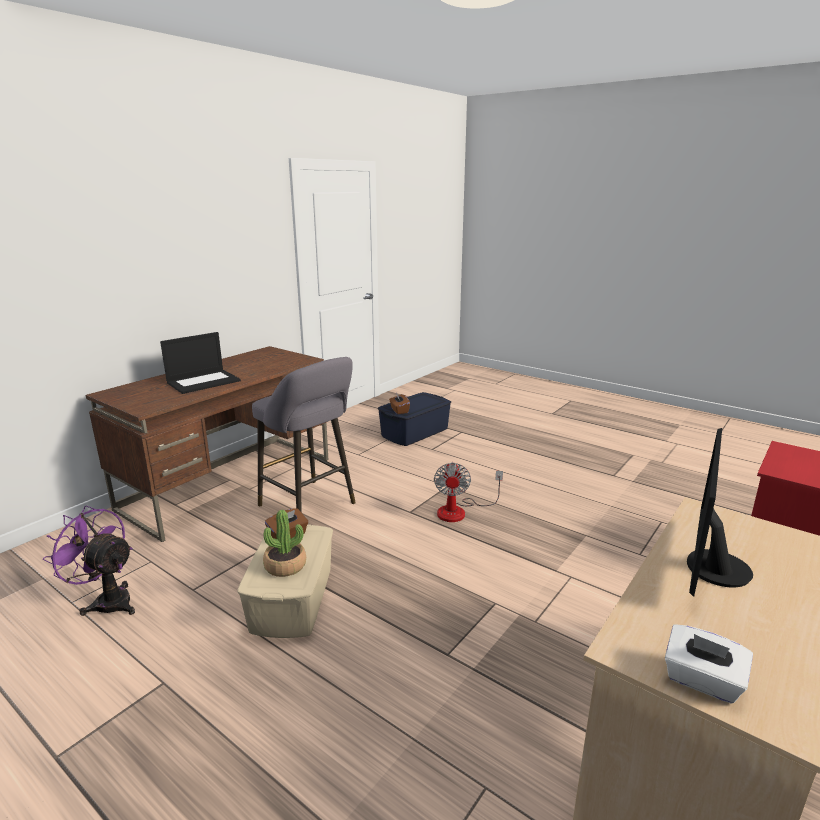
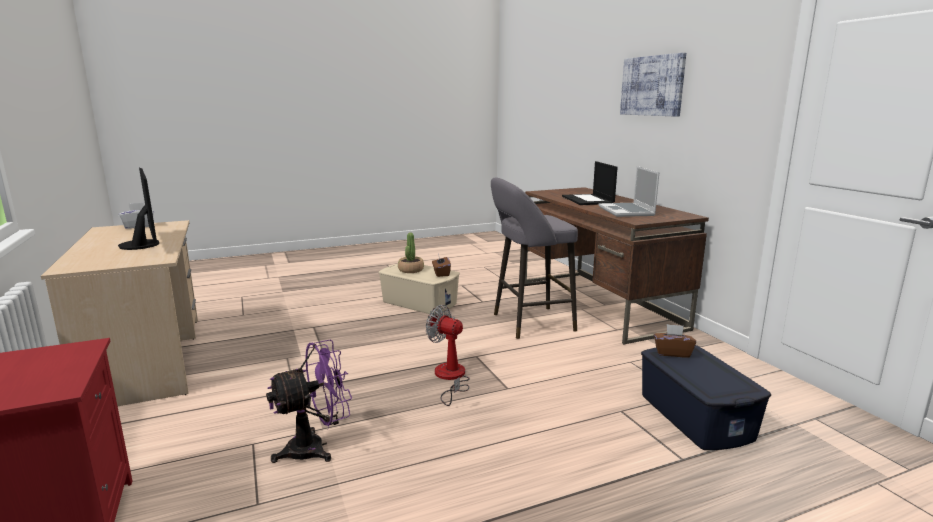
camera: 120 degrees right, 5 degrees down
purple fan [43,506,135,616] -> purple fan moved to [266,340,352,463]
none -> laptop [599,166,659,217]
none -> picture [620,53,686,117]

